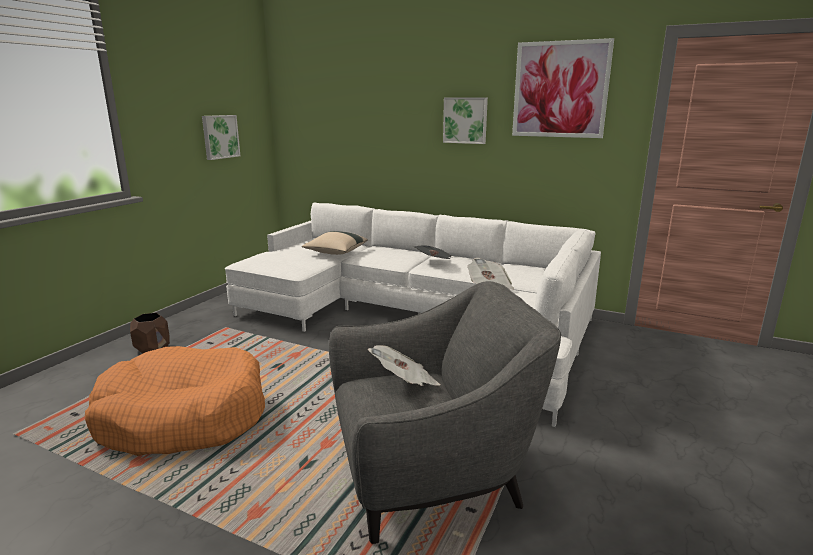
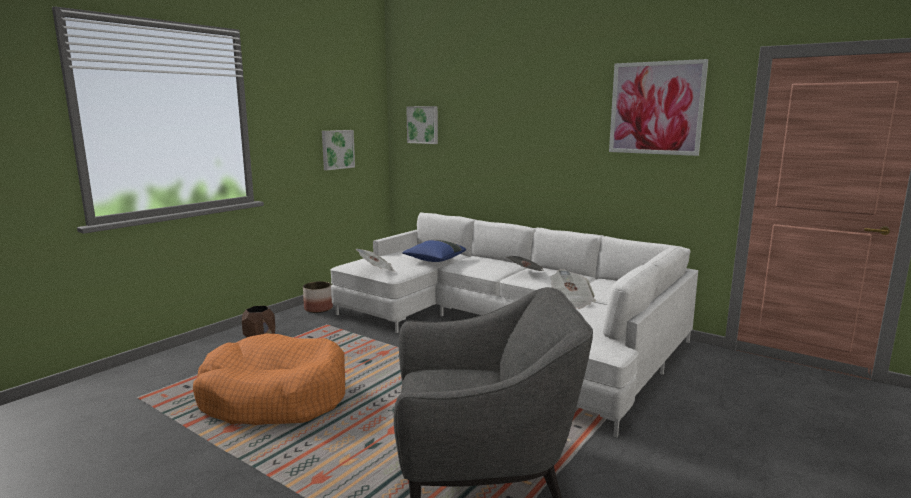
camera: 10 degrees right, 5 degrees down
beige pillow [302,231,368,255] -> blue pillow [402,240,466,262]
newspaper [368,345,440,386] -> newspaper moved to [356,249,395,272]
picture [443,97,488,144] -> picture moved to [406,106,438,144]
none -> planter [303,281,333,313]

